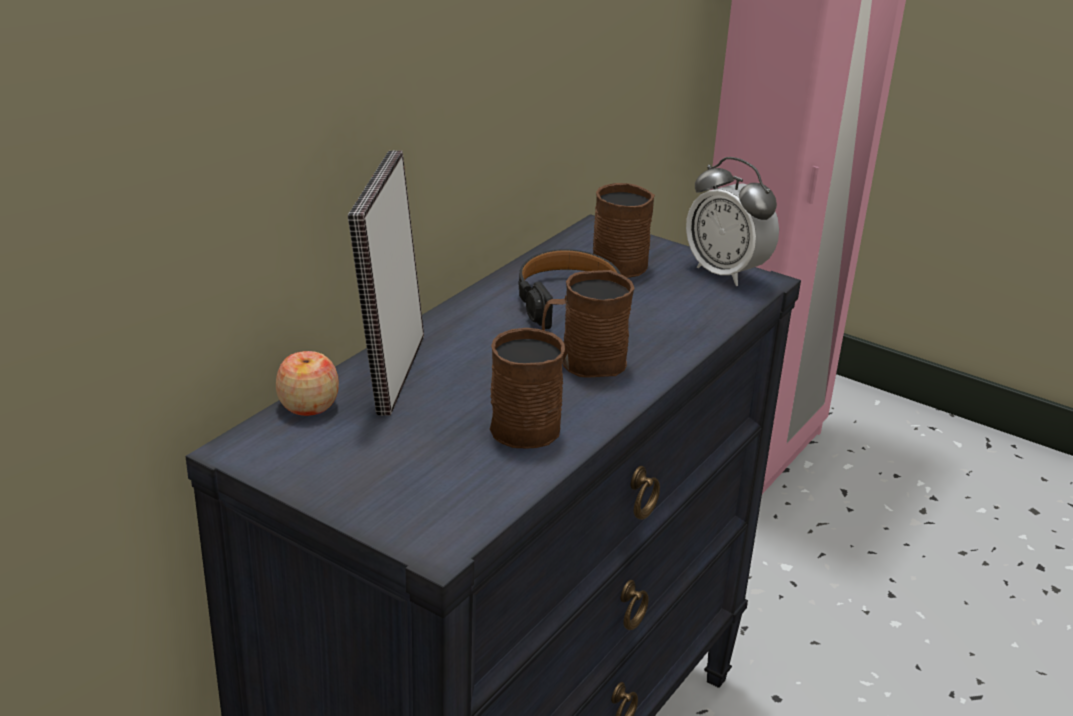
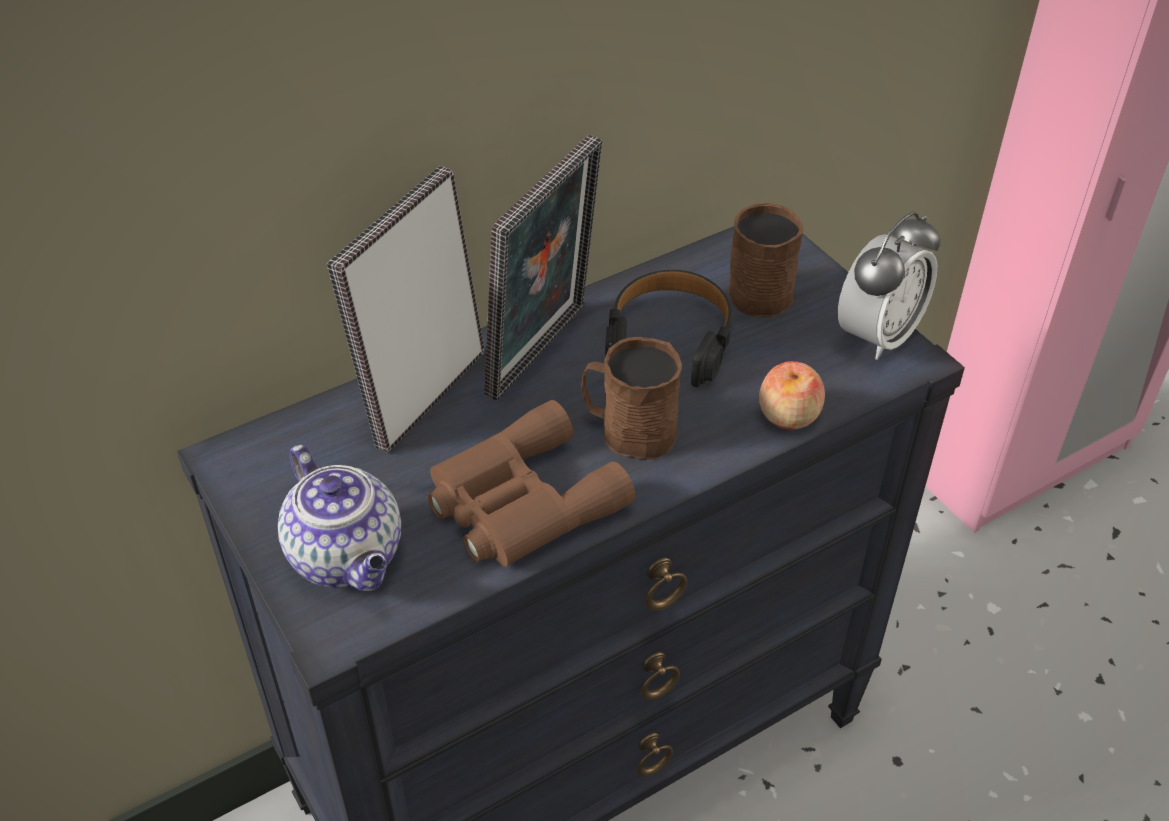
camera: 25 degrees right, 15 degrees up
apple [276,351,339,416] -> apple moved to [759,361,825,430]
brown mug [490,328,565,449] -> brown binoculars [428,400,636,567]
alarm clock [686,157,779,286] -> alarm clock turned 120 degrees counterclockwise [838,212,941,360]
none -> teapot [278,445,401,591]
none -> picture frame [485,134,602,401]

